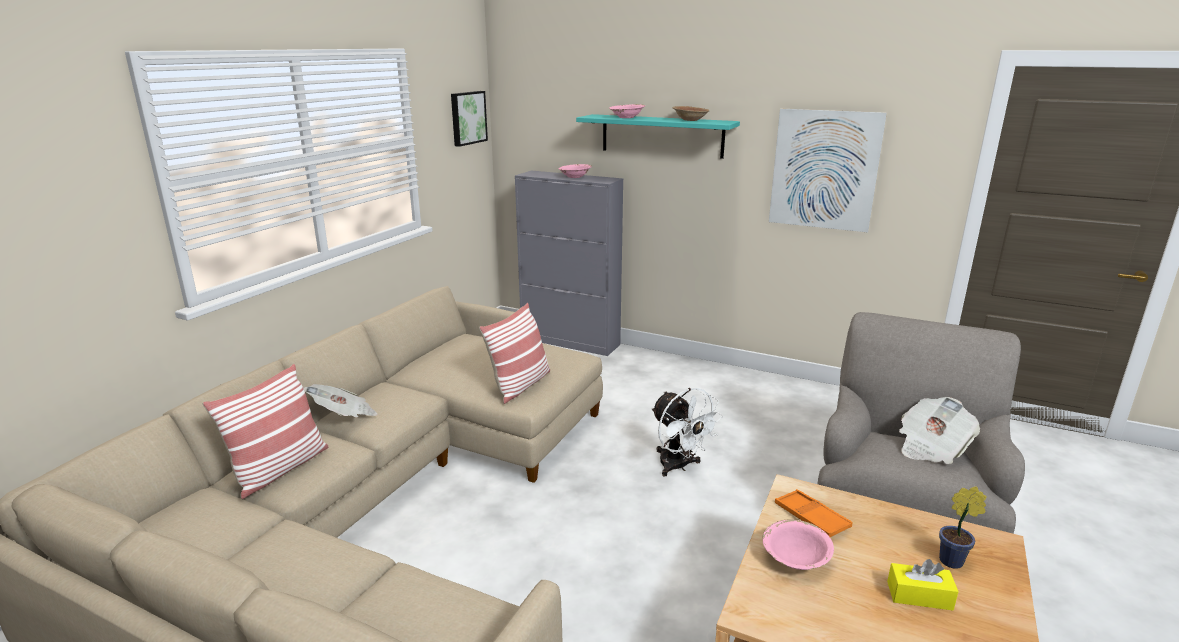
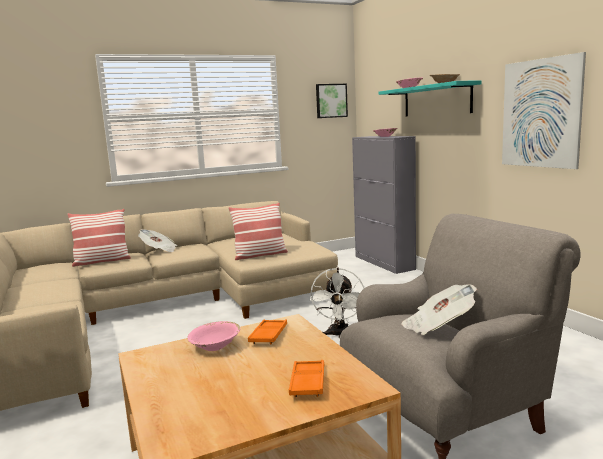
camera: 40 degrees right, 10 degrees down
yellow tissue box [887,559,959,611] -> none
potted plant [939,487,987,569] -> orange tray [289,360,324,397]

